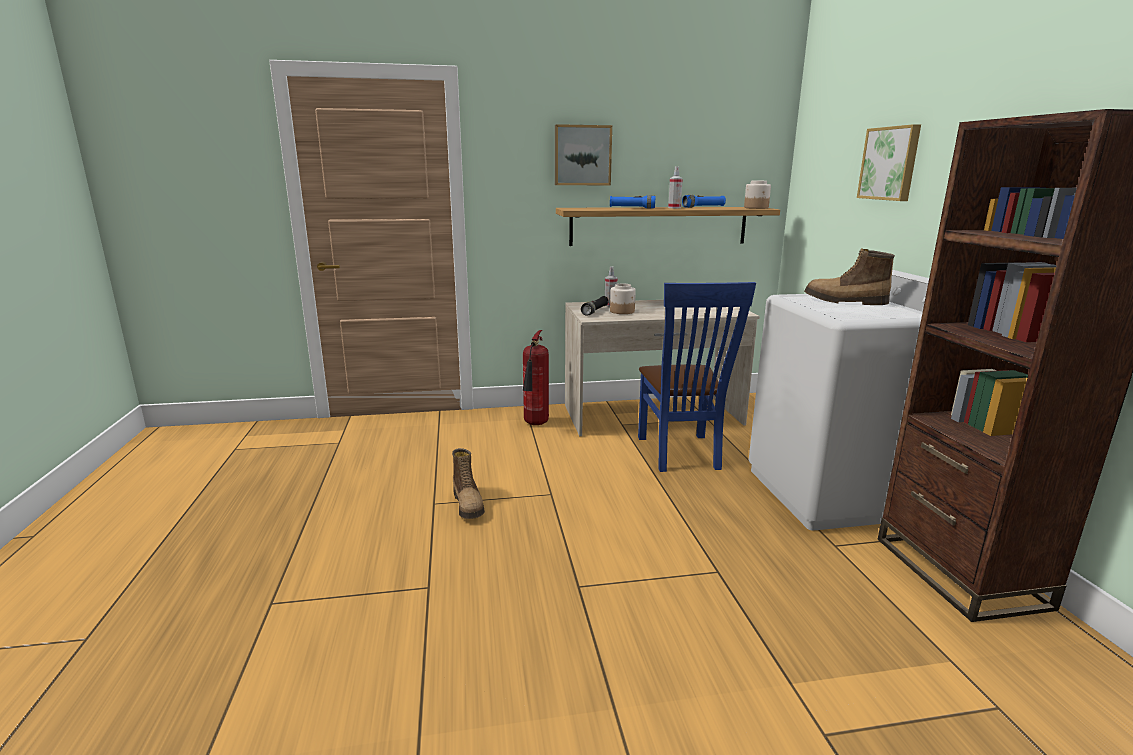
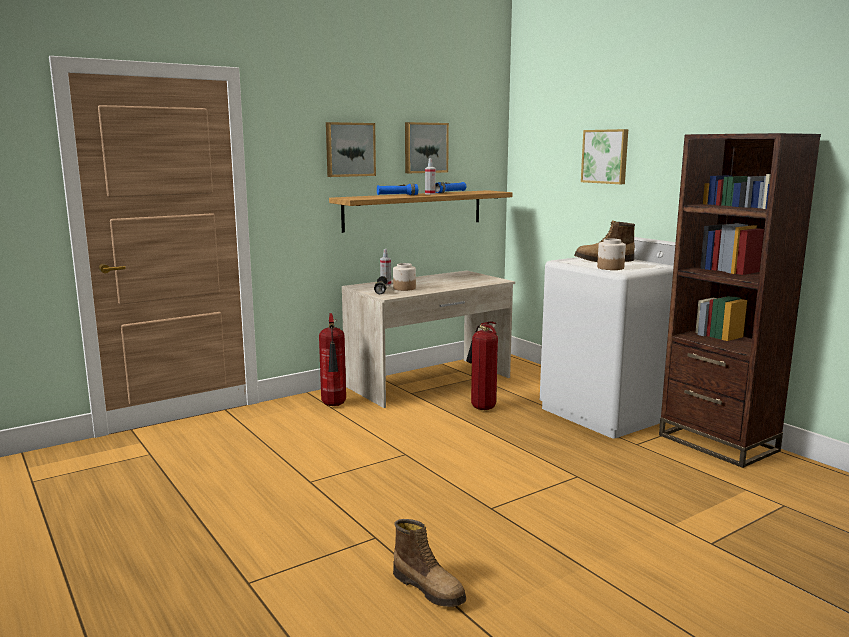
camera: 25 degrees left, 5 degrees down
boot [452,448,485,519] -> boot moved to [393,519,466,607]
blue chair [638,282,756,472] -> fire extinguisher [466,321,498,410]
jar [744,181,771,209] -> jar moved to [597,239,626,270]
none -> picture [405,122,449,173]

